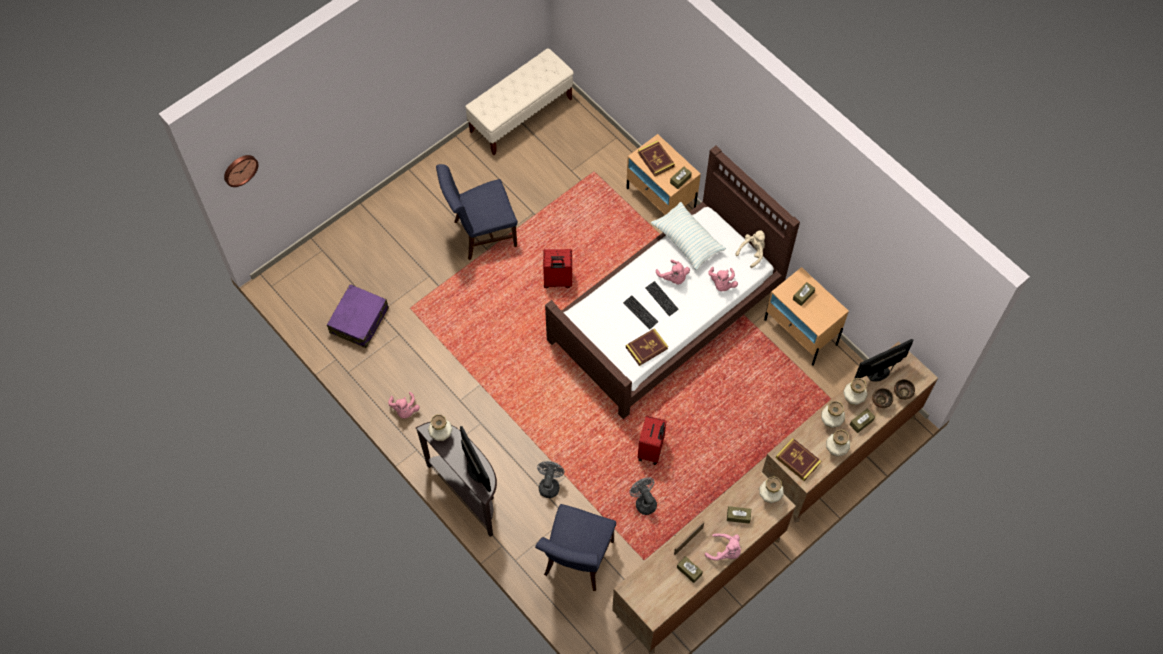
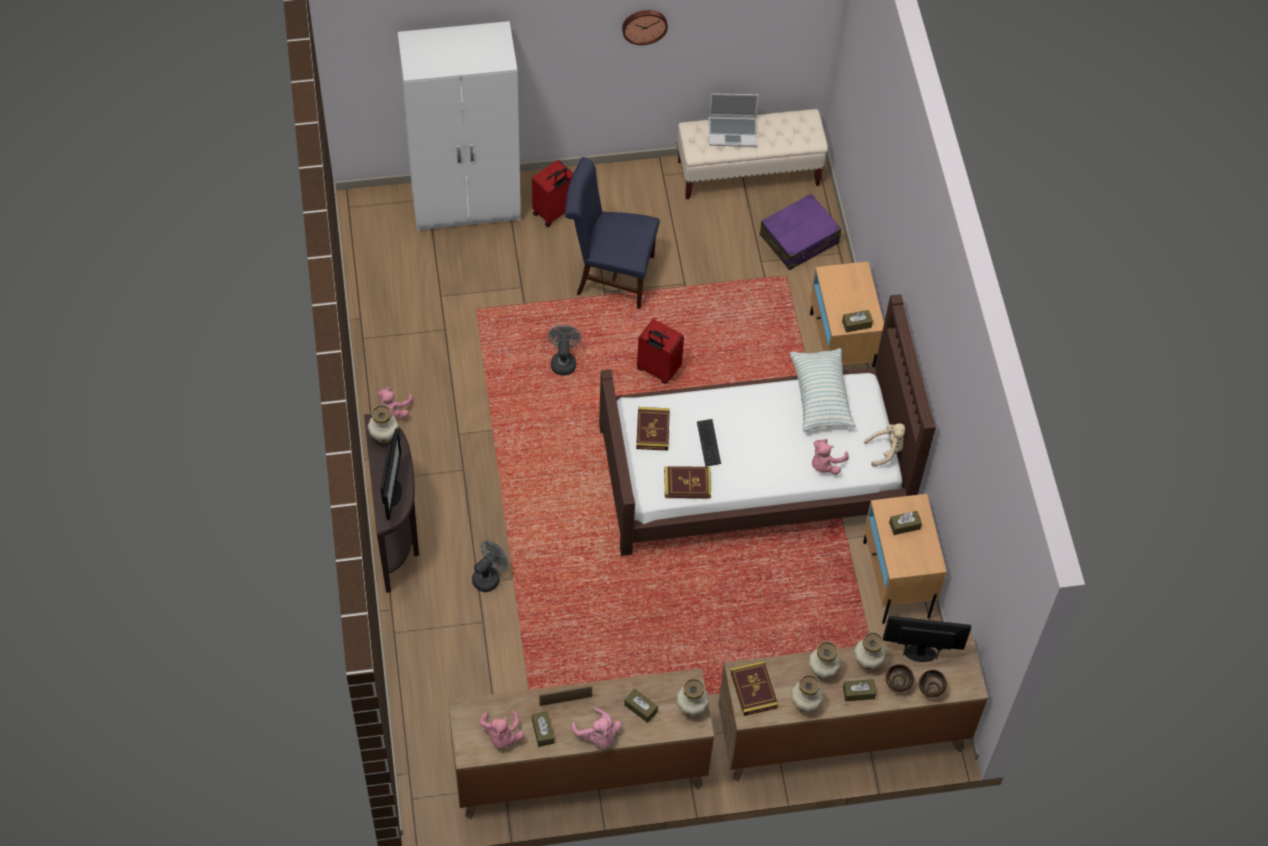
camera: 30 degrees right, 5 degrees down
wall clock [224,155,258,187] -> wall clock moved to [622,10,668,45]
purple suitcase [327,284,389,348] -> purple suitcase moved to [760,193,841,270]
blue chair [535,504,616,591] -> none
grey fan [629,477,657,515] -> grey fan moved to [547,325,581,375]
book [638,140,675,177] -> book moved to [636,407,670,451]
red suitcase [638,416,667,465] -> red suitcase moved to [532,160,574,227]
keyboard [645,281,679,316] -> none
pink plush toy [656,260,690,284] -> pink plush toy moved to [480,710,525,748]
none -> white wardrobe [398,21,521,231]
none -> laptop [709,93,759,147]

